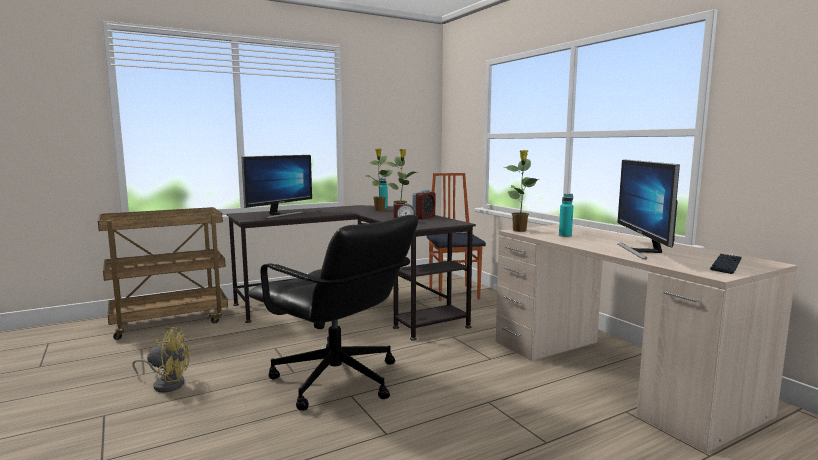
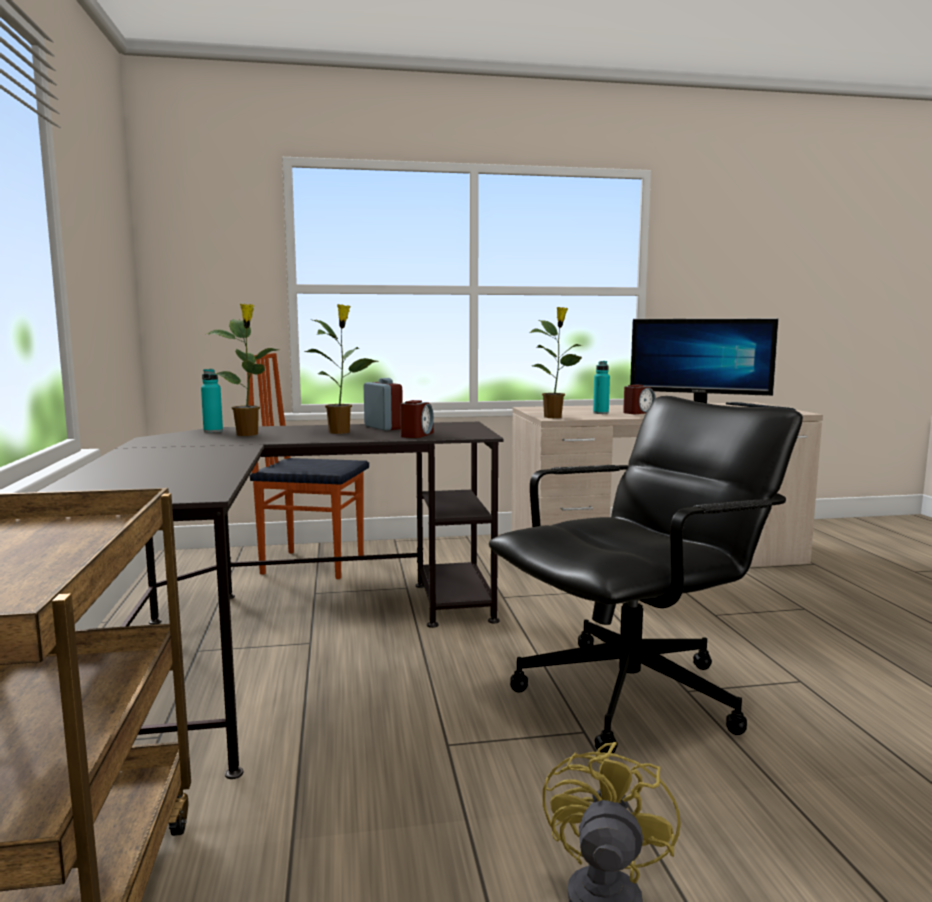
camera: 70 degrees left, 0 degrees up
monitor [241,155,312,218] -> none
none -> alarm clock [623,385,655,414]

